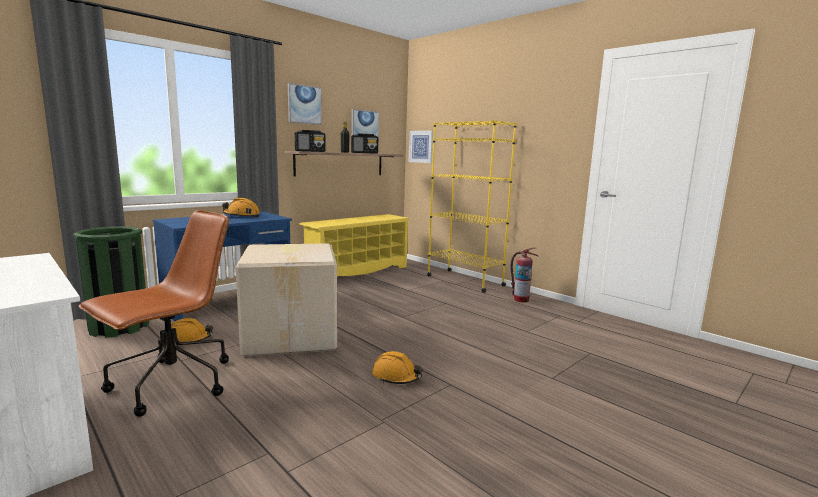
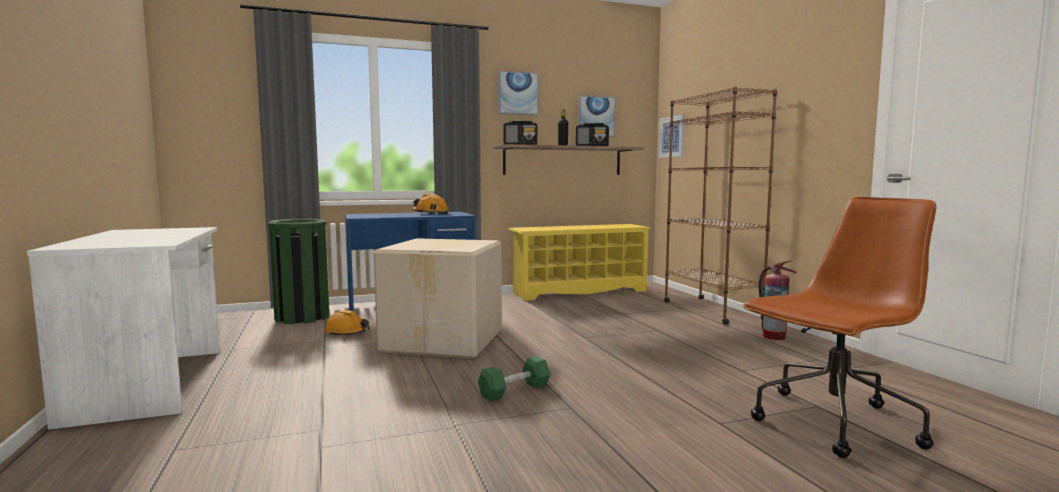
camera: 25 degrees right, 5 degrees down
brown office chair [78,210,229,417] -> brown office chair moved to [742,197,936,458]
orange hard hat [372,351,423,384] -> green dumbbell [478,356,551,401]
yellow bookcase [427,120,517,293] -> brown bookcase [664,87,777,325]

